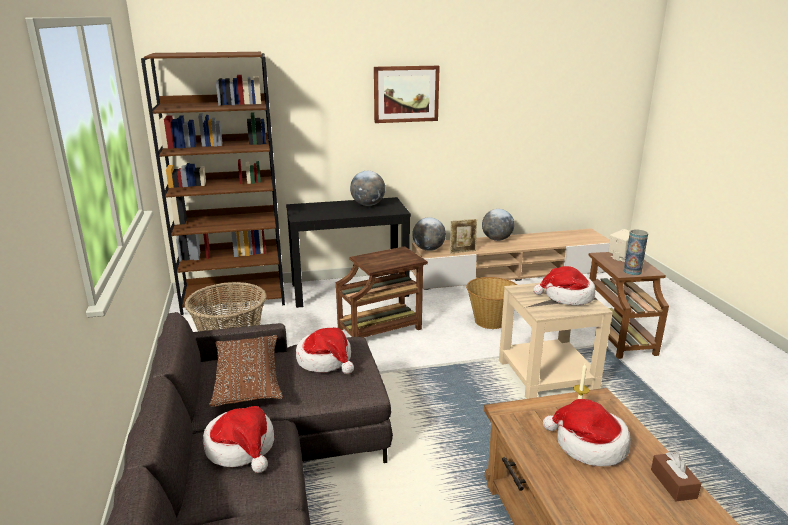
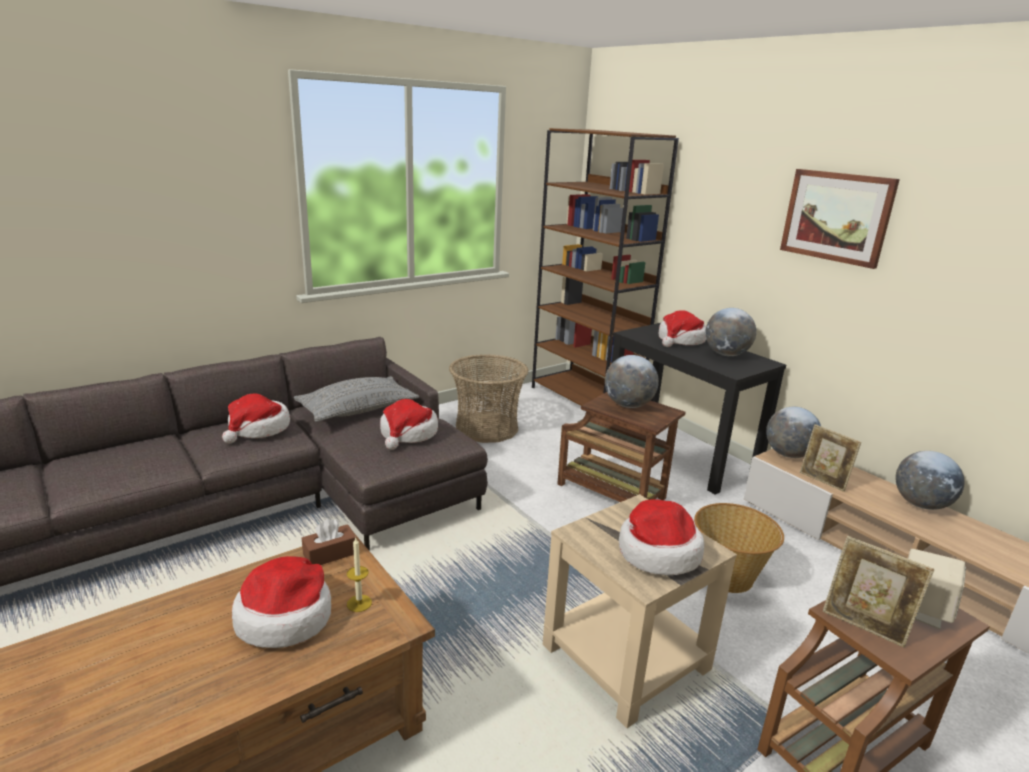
camera: 65 degrees right, 0 degrees up
brown pillow [209,335,283,407] -> grey pillow [294,376,419,422]
vase [624,229,648,275] -> picture frame [823,536,934,648]
brown tissue box [651,452,702,501] -> brown tissue box moved to [302,519,356,565]
none -> globe [605,355,659,408]
none -> hat [659,310,706,347]

